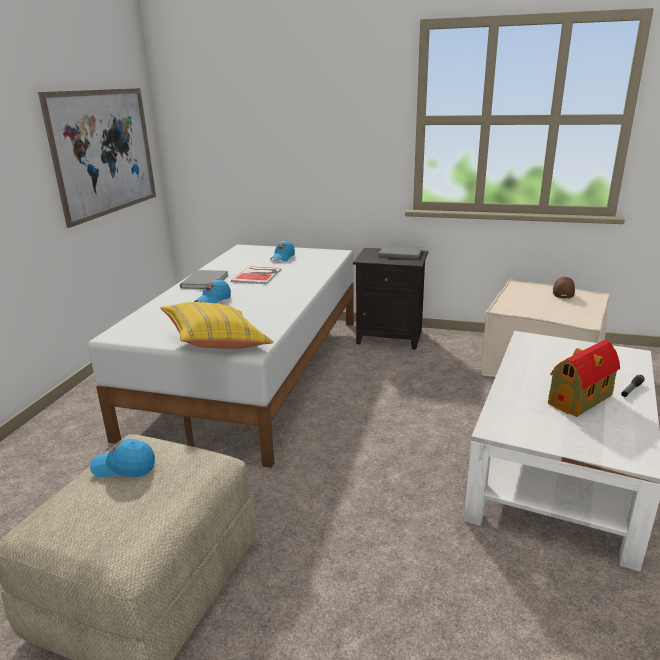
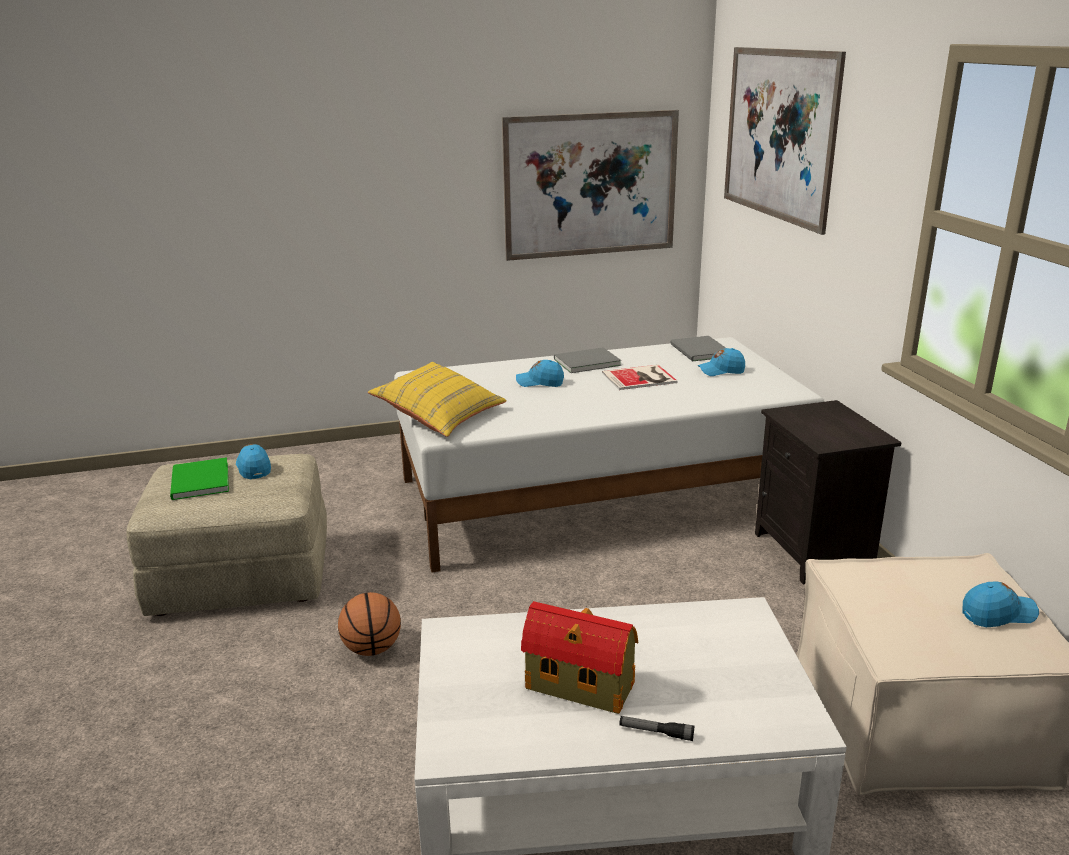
camera: 60 degrees right, 0 degrees up
grey book [378,245,422,259] -> grey book moved to [670,336,726,361]
brown cap [553,277,575,299] -> blue cap [962,582,1039,627]
none -> green book [170,457,229,500]
none -> basketball [338,592,401,656]
none -> picture [724,47,846,235]

